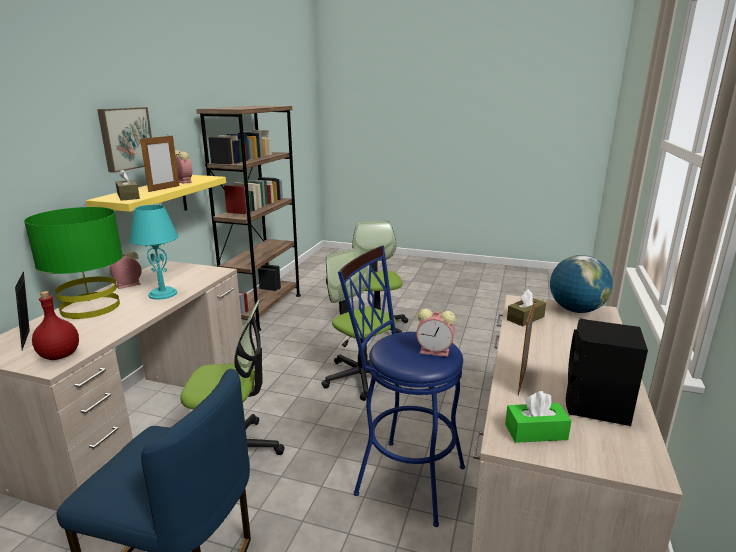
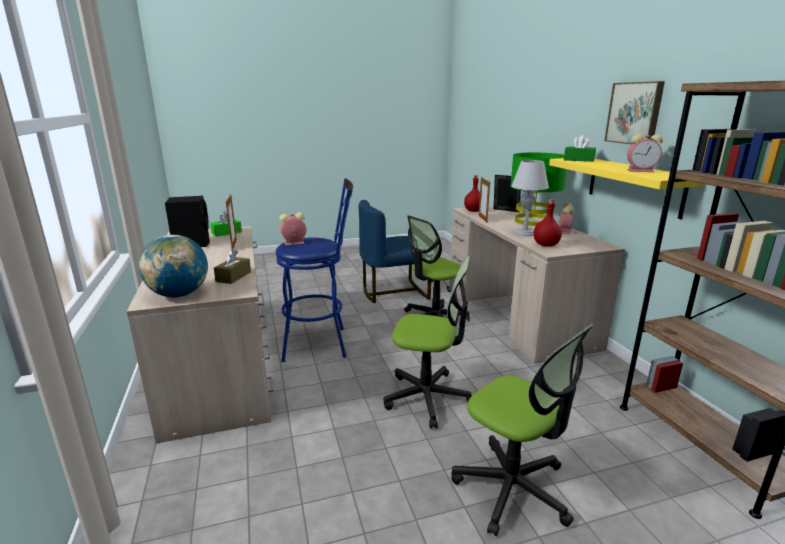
camera: 145 degrees right, 0 degrees up
brown tissue box [115,169,140,201] -> green tissue box [564,135,596,162]
turquoise table lamp [129,205,178,300] -> grey table lamp [511,160,549,236]
picture frame [140,136,180,192] -> picture frame moved to [478,177,490,222]
none -> red bottle [534,199,562,247]

